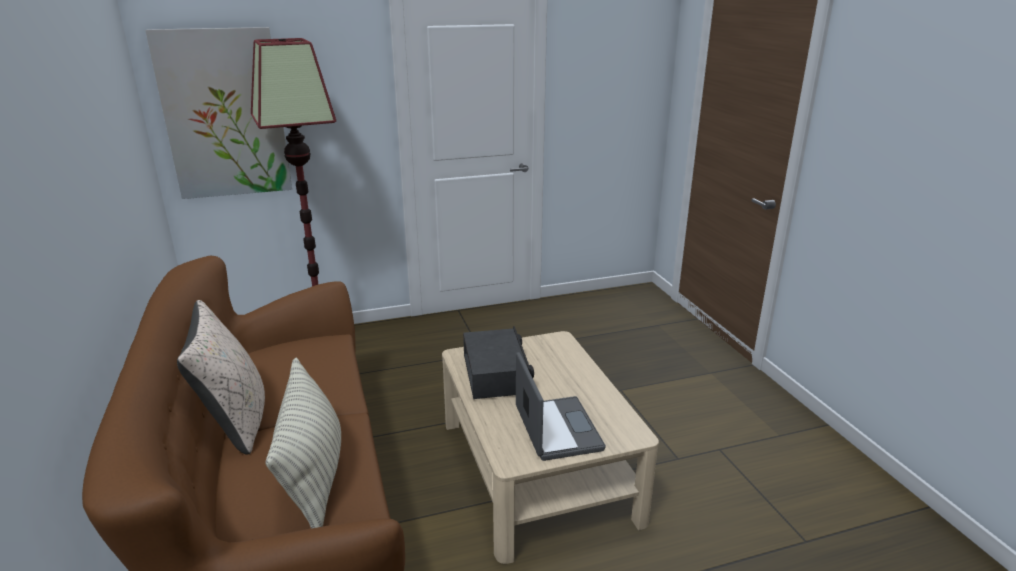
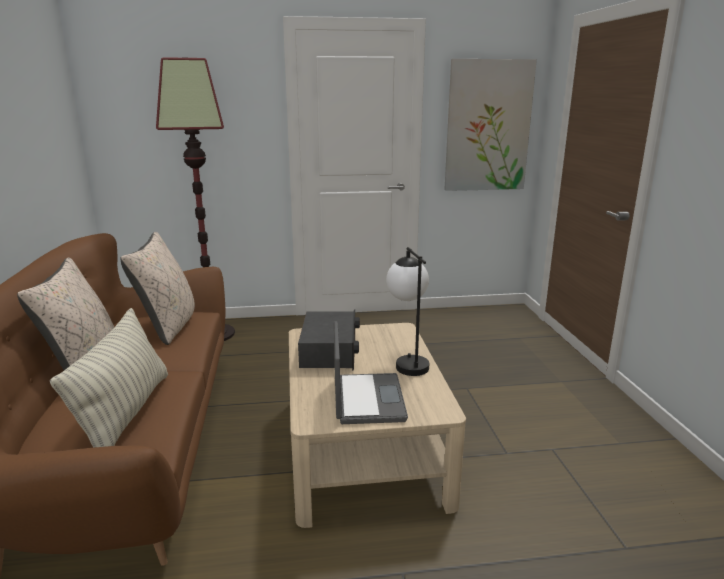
camera: 10 degrees right, 5 degrees down
picture [145,27,292,199] -> picture moved to [444,59,537,191]
none -> beige pillow [120,232,195,345]
none -> table lamp [386,247,429,376]

